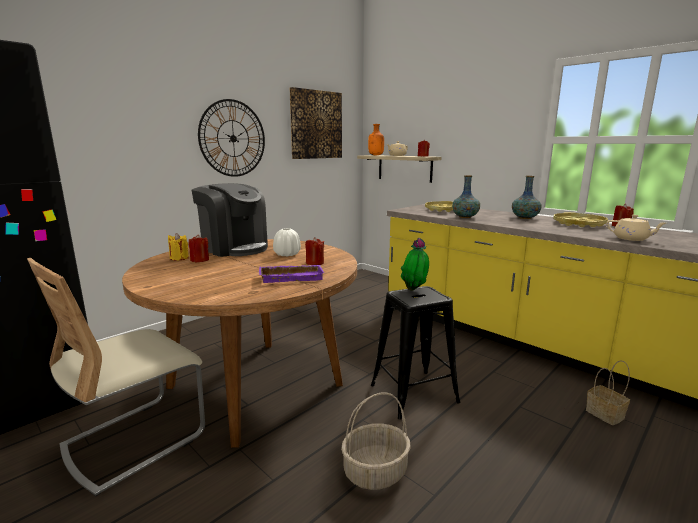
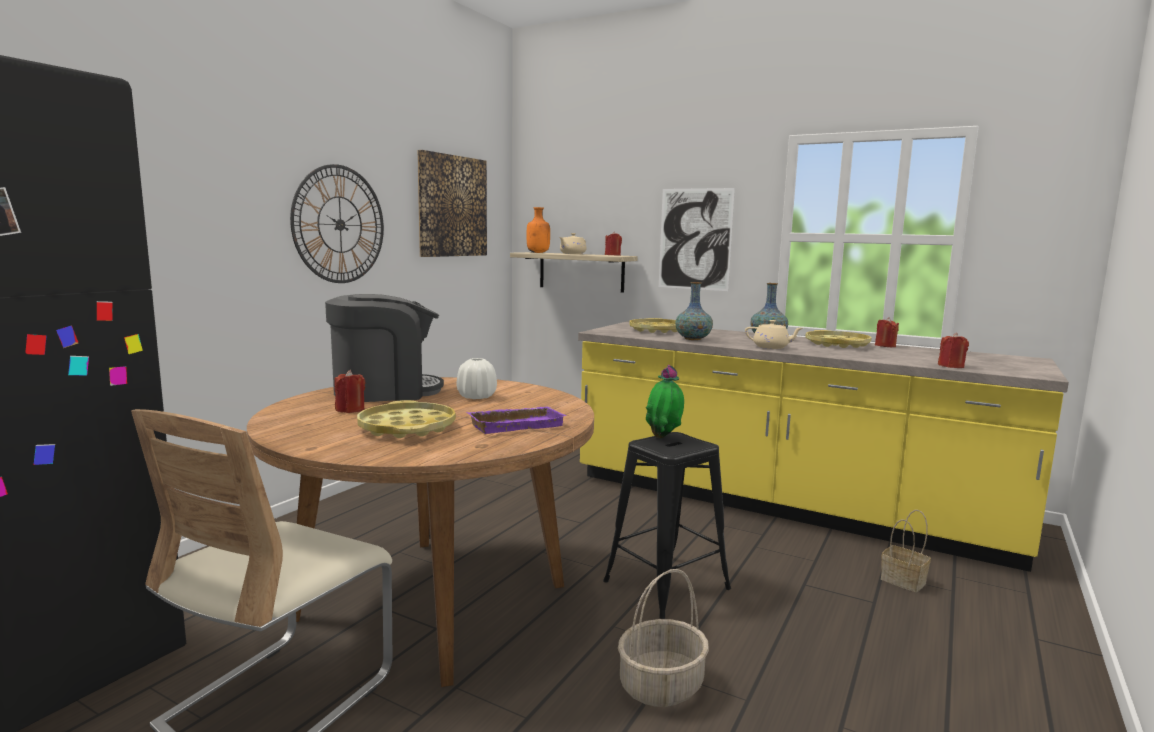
camera: 15 degrees left, 5 degrees down
yellow candle [168,233,189,261] -> none
coffee machine [192,183,268,257] -> coffee machine turned 45 degrees counterclockwise [325,294,444,402]
red candle [305,237,324,265] -> red candle moved to [938,333,969,368]
beige teapot [606,215,666,241] -> beige teapot moved to [745,320,803,349]
none -> yellow tray [357,400,456,438]
none -> picture [659,188,735,291]

